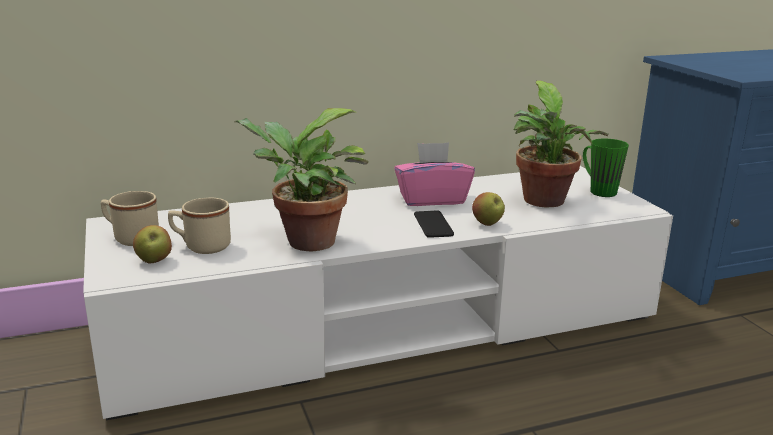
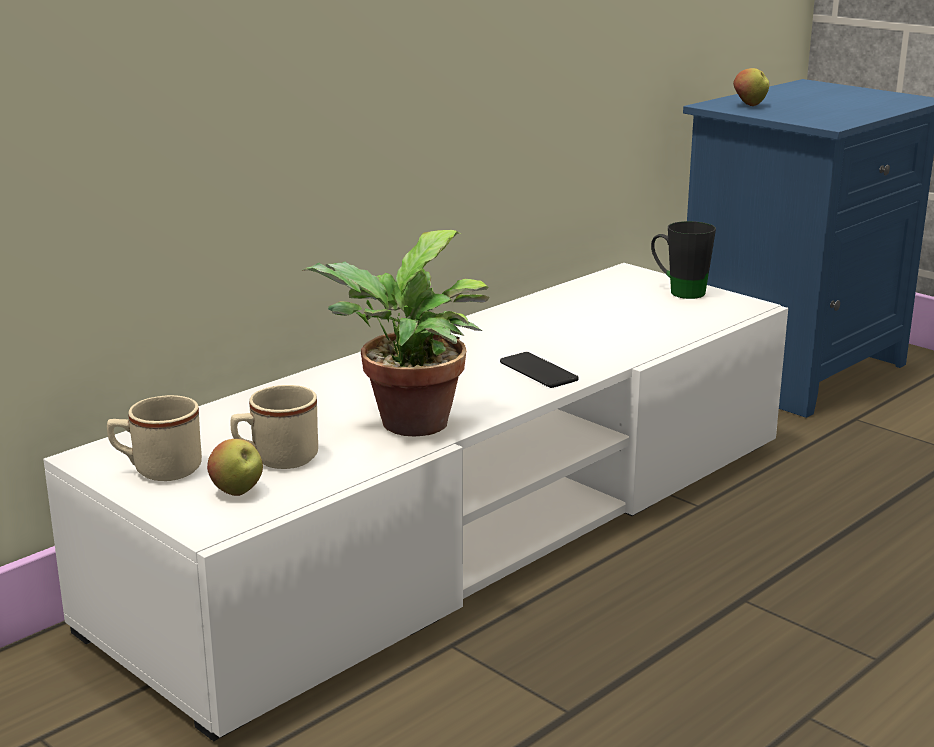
camera: 25 degrees left, 0 degrees up
pink tissue box [394,142,475,206] -> none
apple [472,192,505,226] -> apple moved to [733,68,769,106]
potted plant [513,80,609,207] -> none
green mug [583,139,629,197] -> black mug [651,221,716,299]

